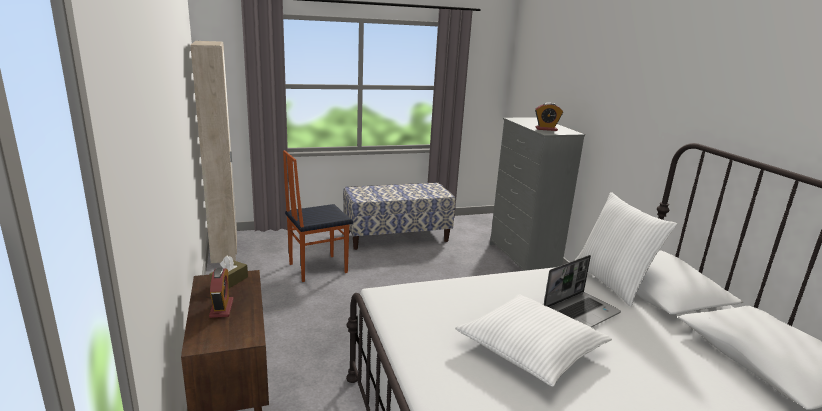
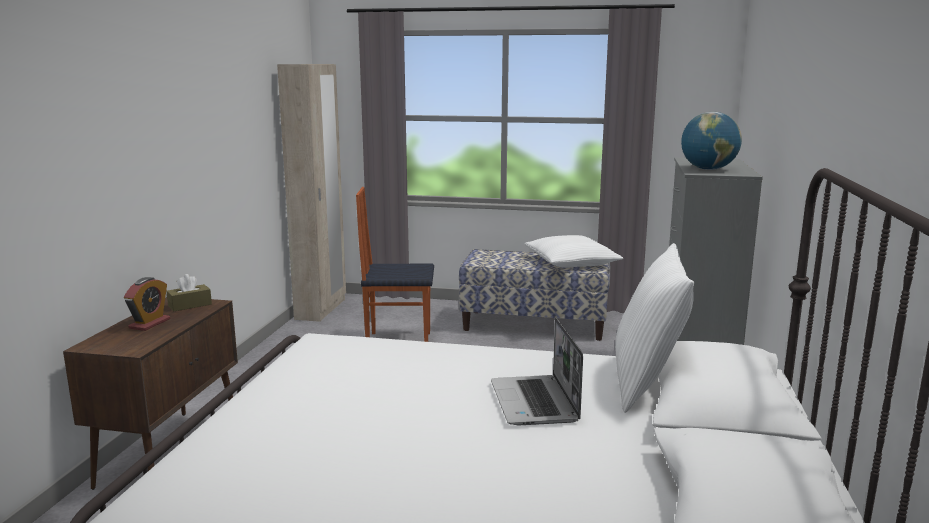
camera: 30 degrees right, 5 degrees down
white pillow [455,294,612,387] -> white pillow moved to [525,235,623,268]
alarm clock [535,103,563,131] -> globe [681,112,742,170]
laptop [544,255,621,327] -> laptop turned 90 degrees clockwise [491,318,583,426]

